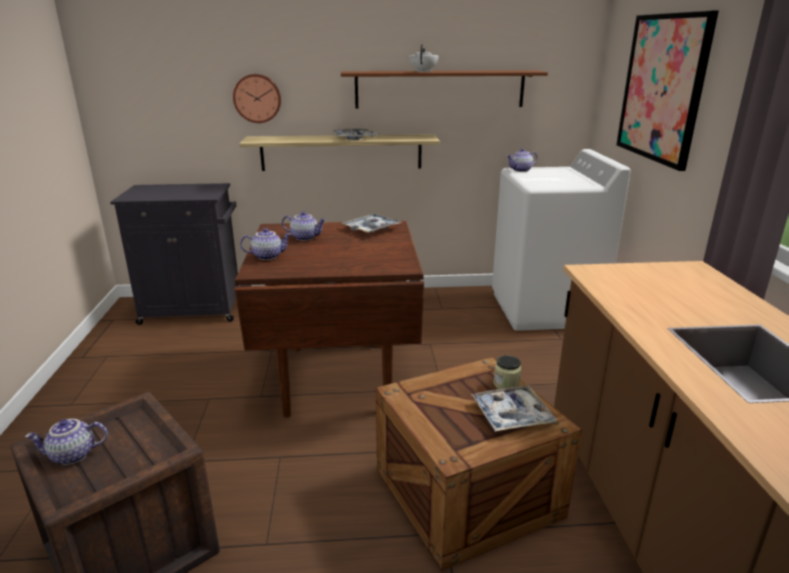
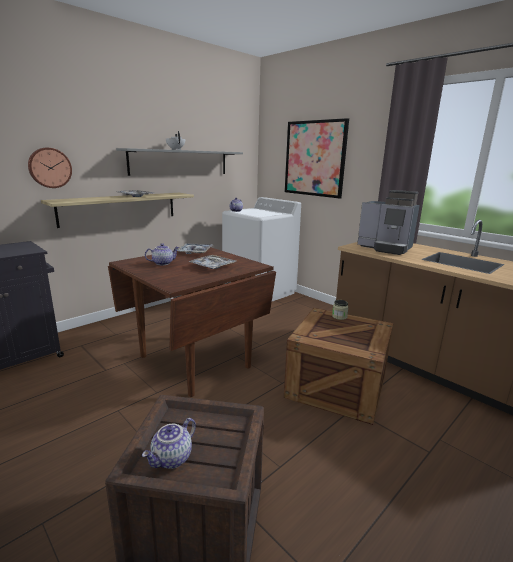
camera: 40 degrees left, 5 degrees down
teapot [240,228,291,260] -> none
brown shelf [341,70,548,109] -> grey shelf [116,148,243,176]
tray [471,385,557,432] -> tray moved to [189,255,236,269]
none -> coffee machine [357,190,420,255]

